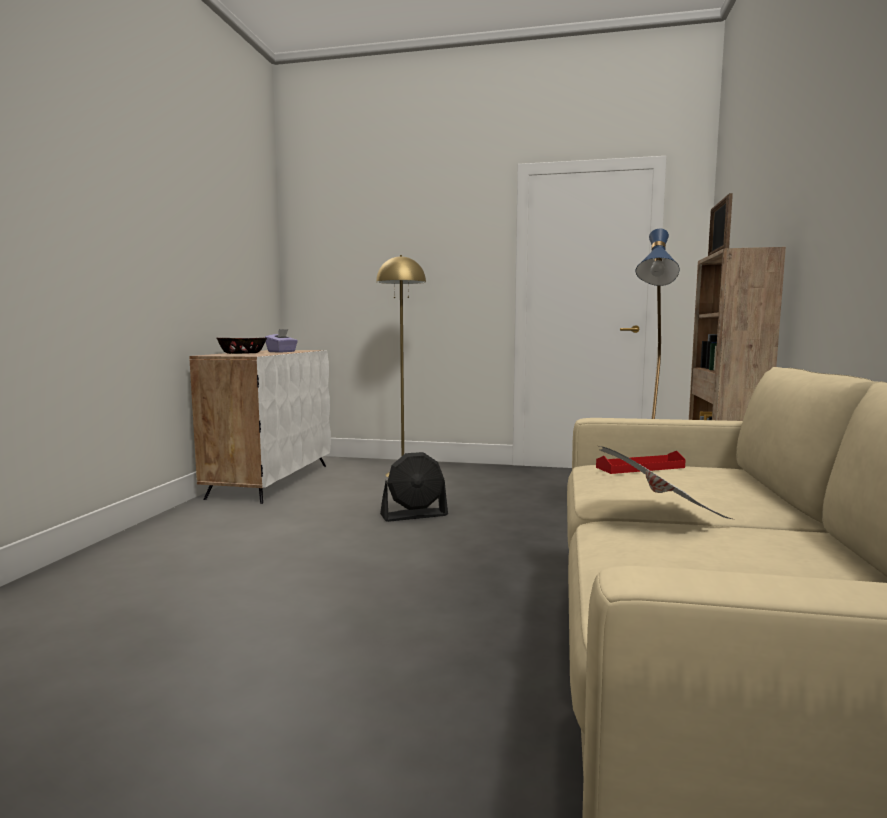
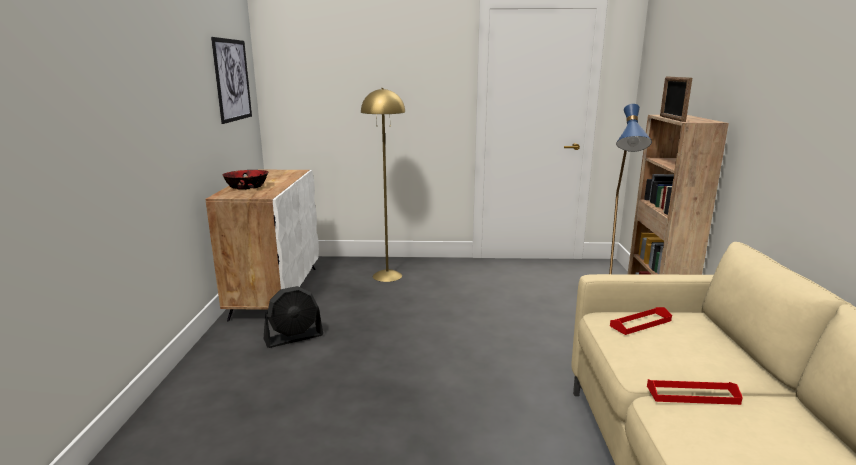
camera: 10 degrees left, 10 degrees up
purple tissue box [265,329,298,353] -> none
black fan [380,452,448,522] -> black fan moved to [264,286,323,348]
newspaper [599,446,736,520] -> red tray [647,379,743,405]
none -> picture [211,37,252,124]

